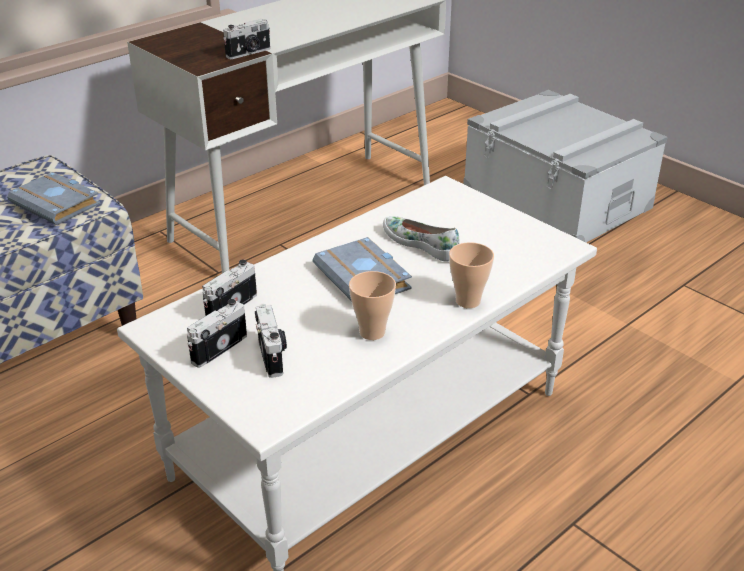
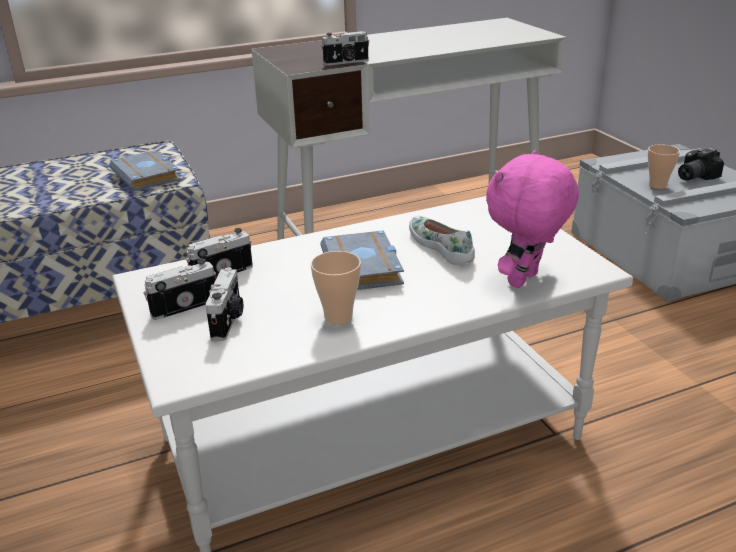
camera: 20 degrees right, 5 degrees down
cup [449,242,494,308] -> cup moved to [648,144,680,189]
none -> pink plush toy [486,150,579,288]
none -> camera [678,148,724,181]

